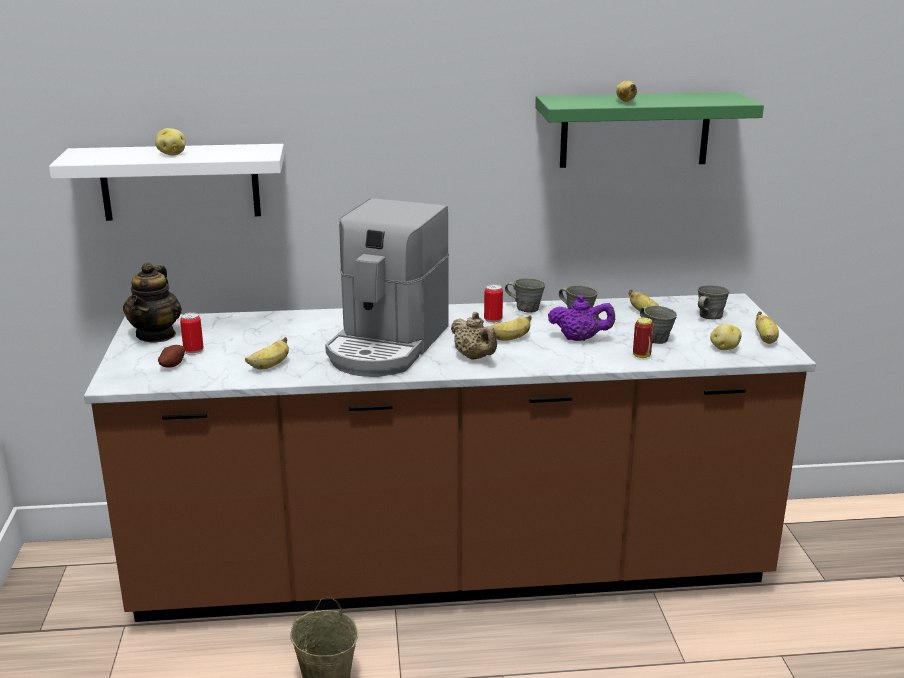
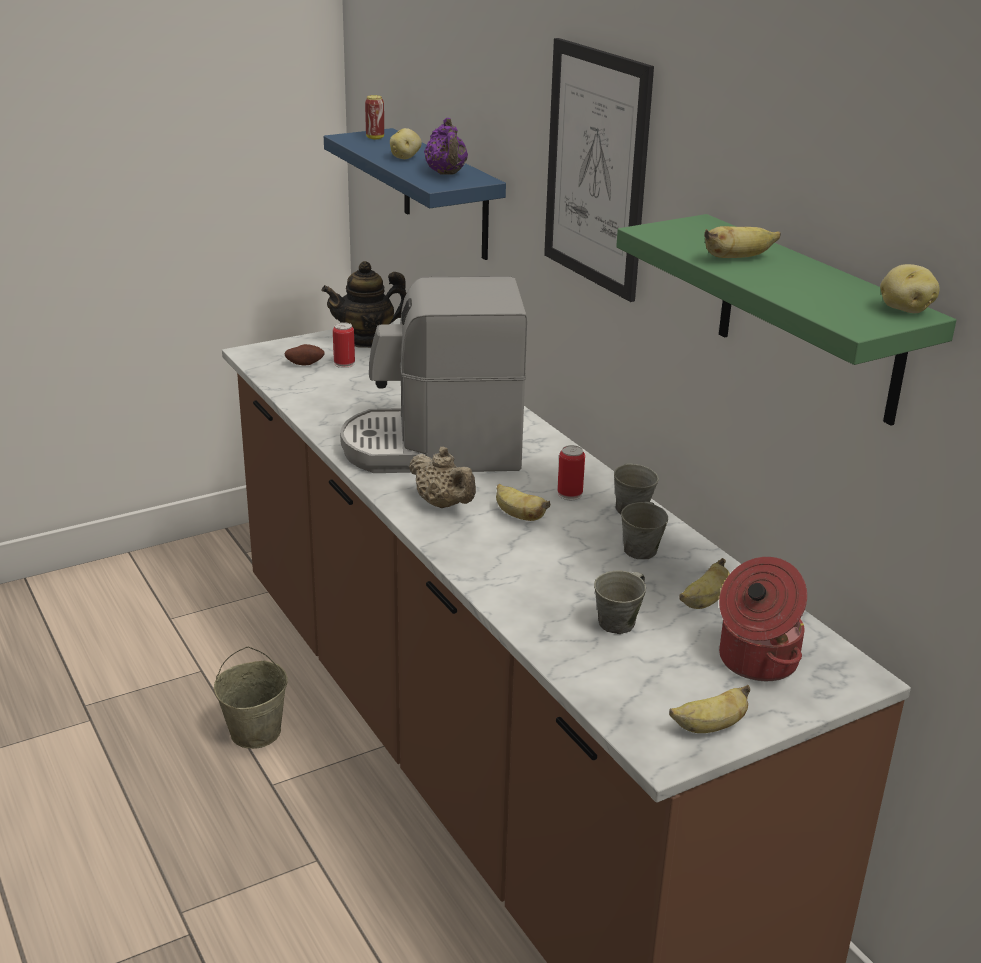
camera: 65 degrees right, 5 degrees up
white shelf [49,144,284,221] -> blue shelf [324,128,506,260]
banana [245,337,289,369] -> none
beige teapot [451,312,497,360] -> beige teapot turned 75 degrees counterclockwise [409,447,476,508]
purple teapot [548,295,615,341] -> purple teapot moved to [424,118,468,175]
can [633,318,654,358] -> can moved to [365,95,384,140]
grey mug [698,285,729,320] -> cooking pot [719,557,807,681]
potato [710,324,742,350] -> potato moved to [880,264,939,313]
none -> picture [544,38,654,302]

